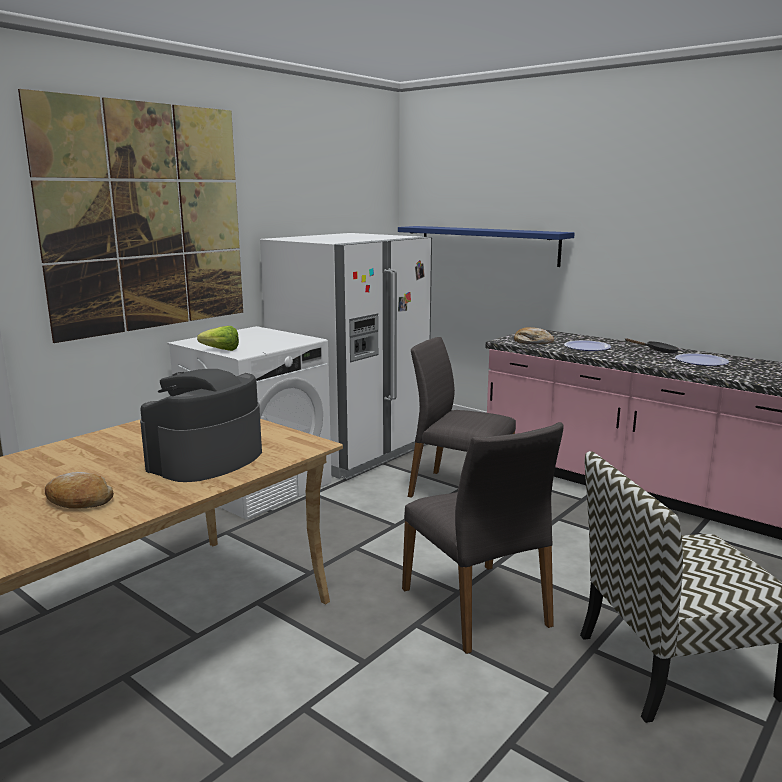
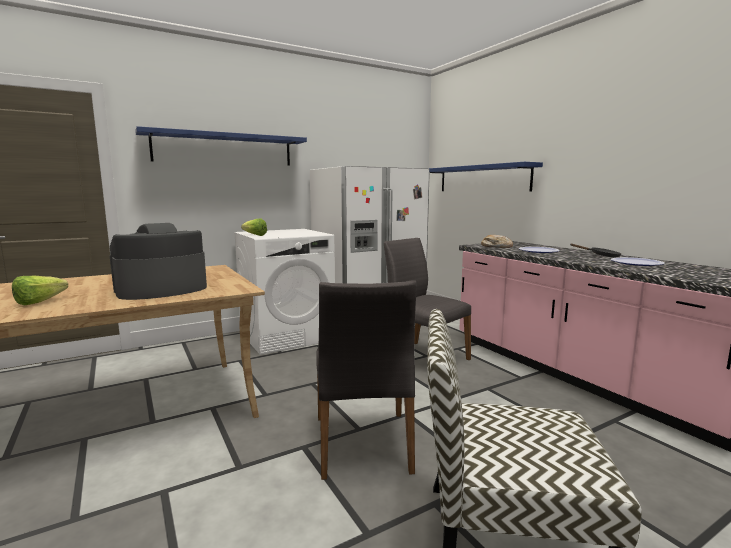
camera: 20 degrees right, 5 degrees down
picture [18,89,243,343] -> blue shelf [135,126,307,166]
bread [45,472,114,509] -> lettuce [12,275,68,305]

